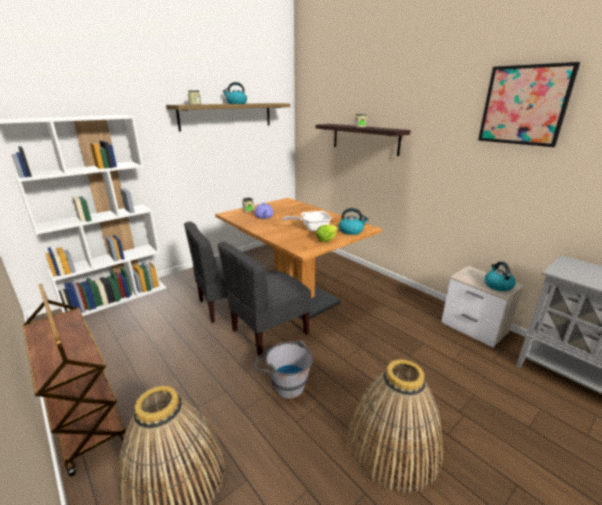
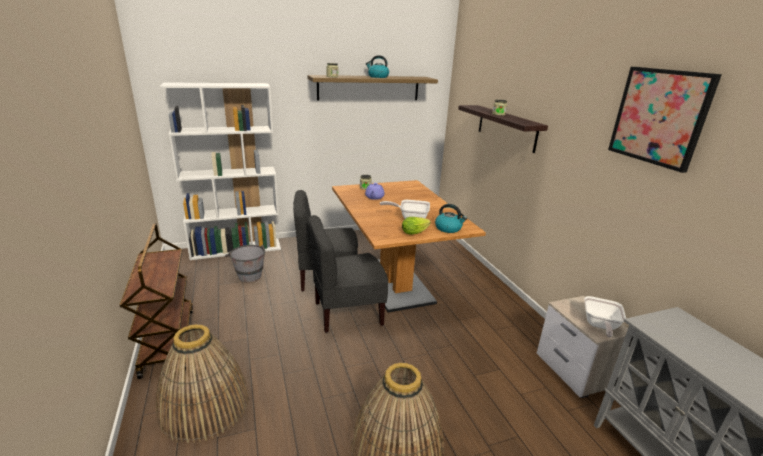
camera: 20 degrees right, 0 degrees up
grey bucket [254,340,313,399] -> grey bucket moved to [225,245,265,283]
kettle [485,262,516,291] -> frying pan [584,296,626,337]

